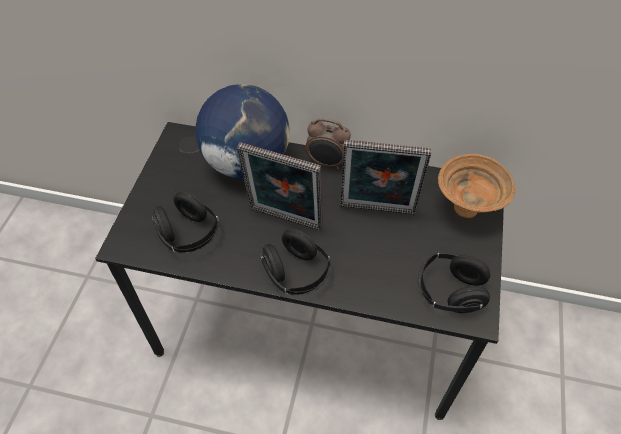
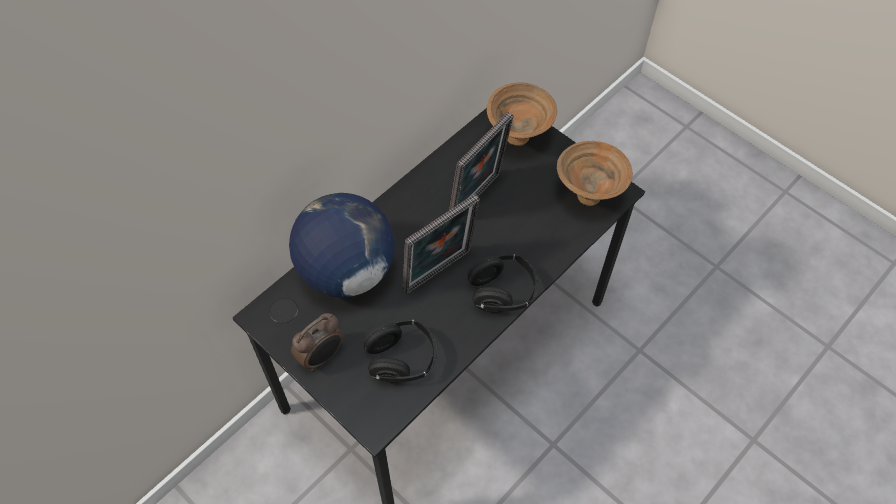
camera: 60 degrees left, 5 degrees up
alarm clock [305,118,351,169] -> alarm clock moved to [291,313,343,371]
black headphones [418,253,490,313] -> brown bowl [557,141,633,206]

